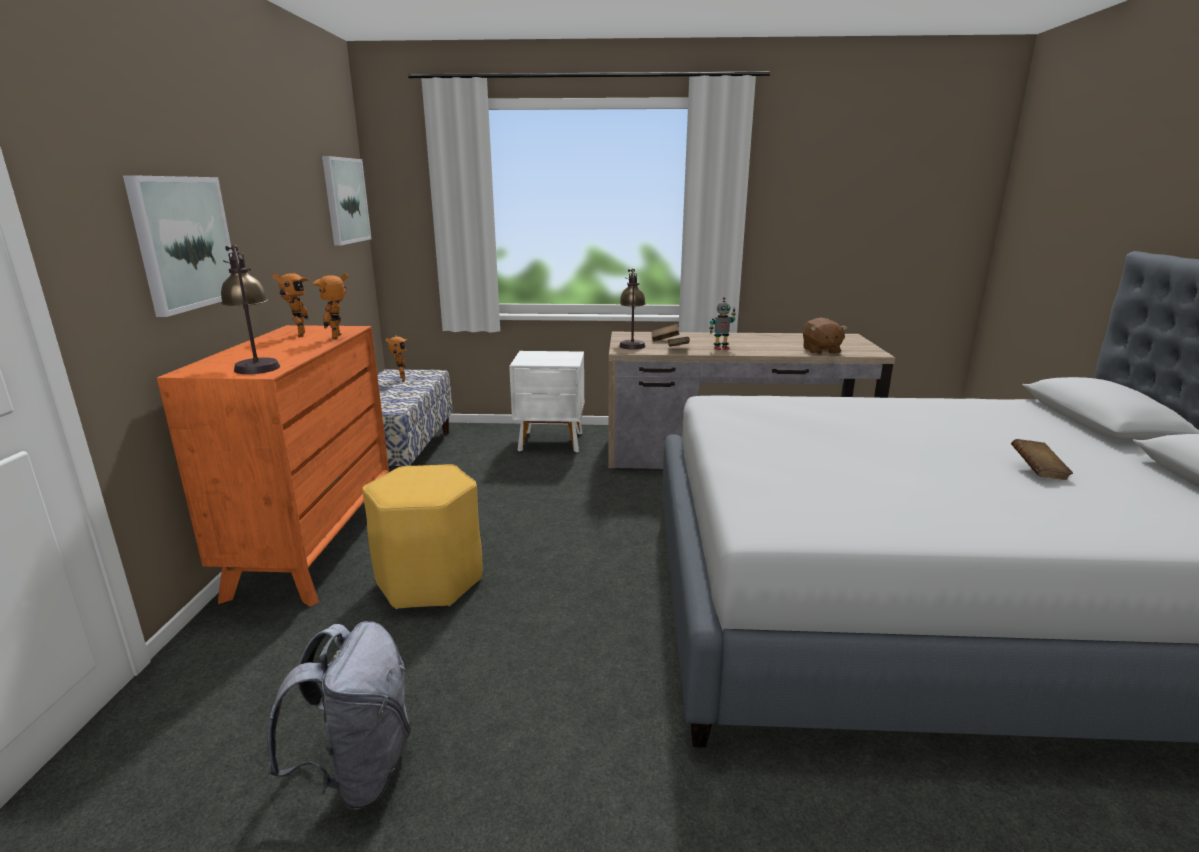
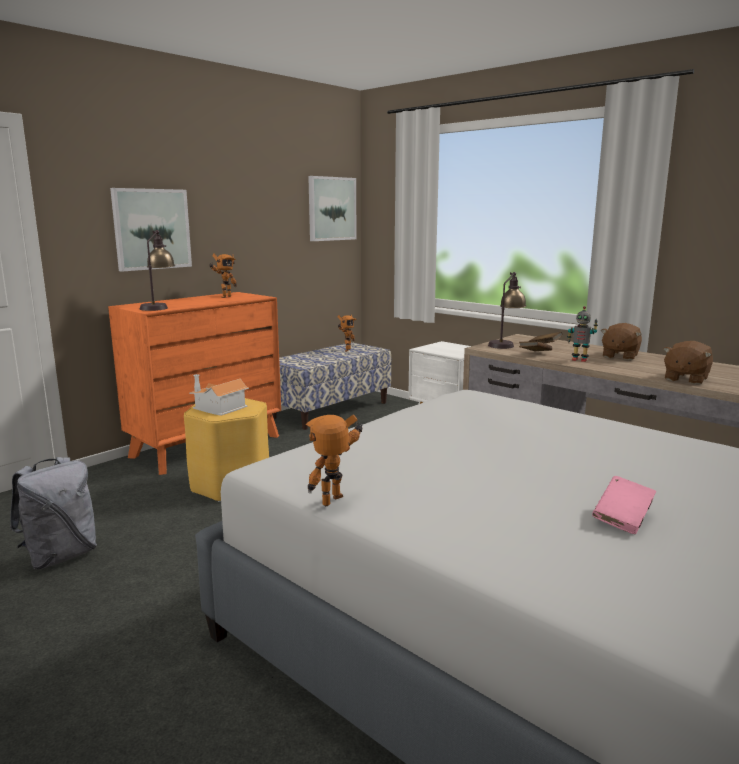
camera: 40 degrees right, 5 degrees down
toy robot [312,273,348,339] -> toy robot moved to [306,415,362,506]
brown book [1011,439,1073,480] -> pink book [592,476,656,534]
none -> toy house [189,374,249,416]
none -> brown plush toy [601,323,642,360]

